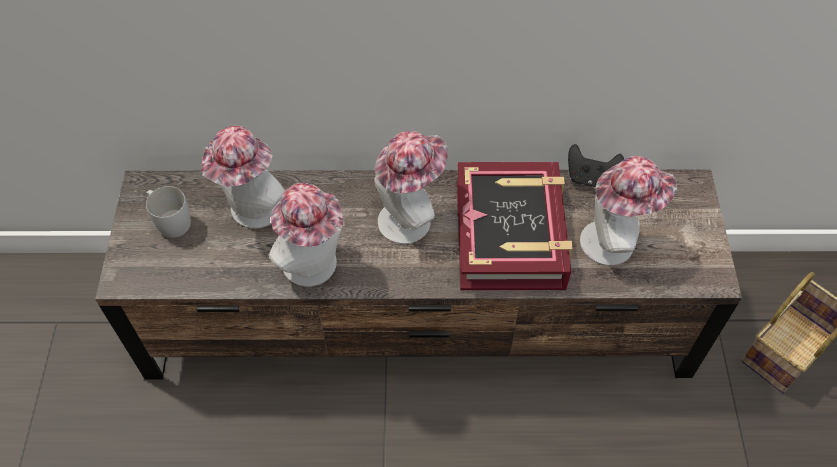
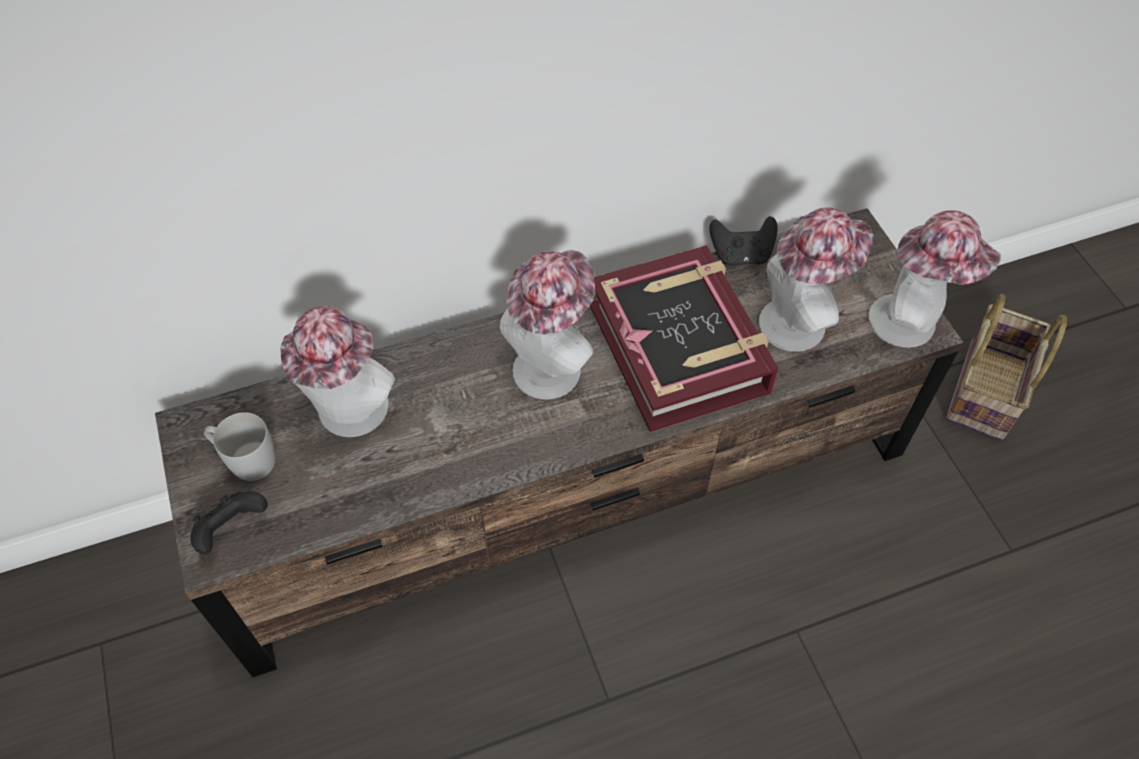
camera: 20 degrees left, 0 degrees up
hat [269,183,343,287] -> hat moved to [868,210,1001,348]
none -> black game controller [190,491,268,554]

